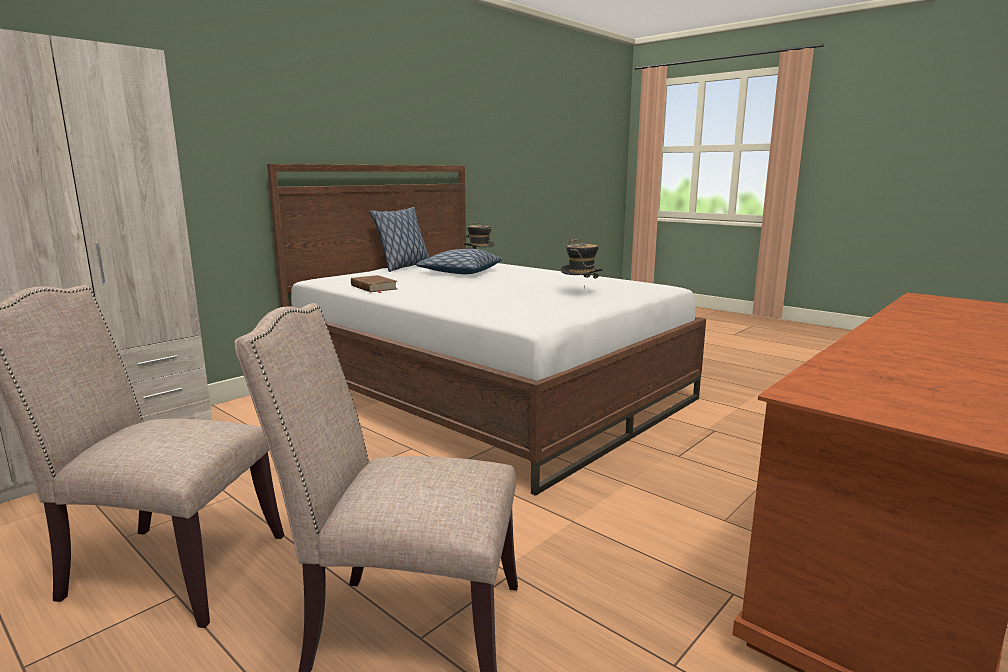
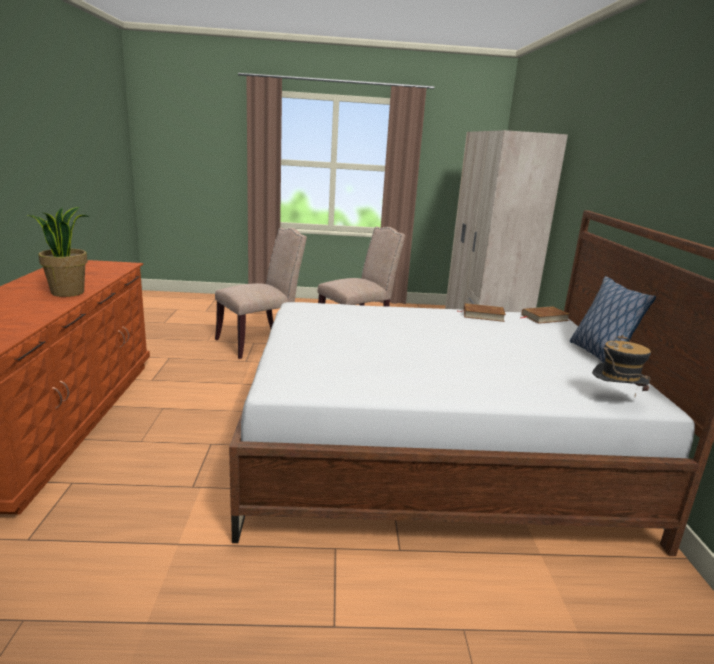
camera: 135 degrees right, 5 degrees up
pillow [416,249,502,274] -> none
hat [561,239,603,289] -> none
none -> potted plant [28,207,90,297]
none -> brown book [519,306,569,324]

